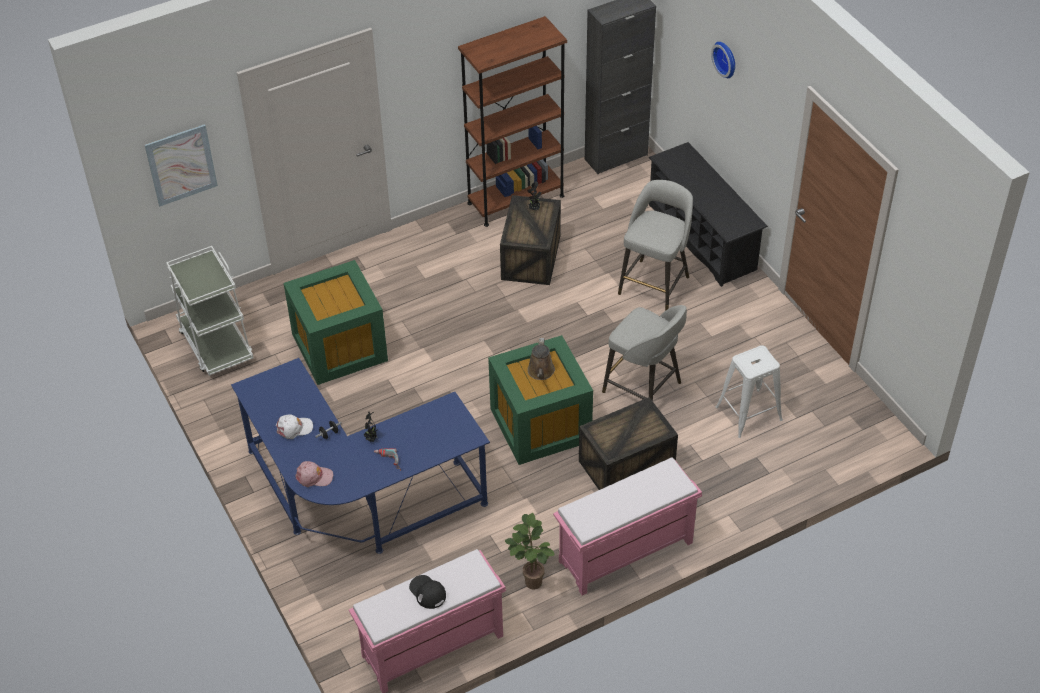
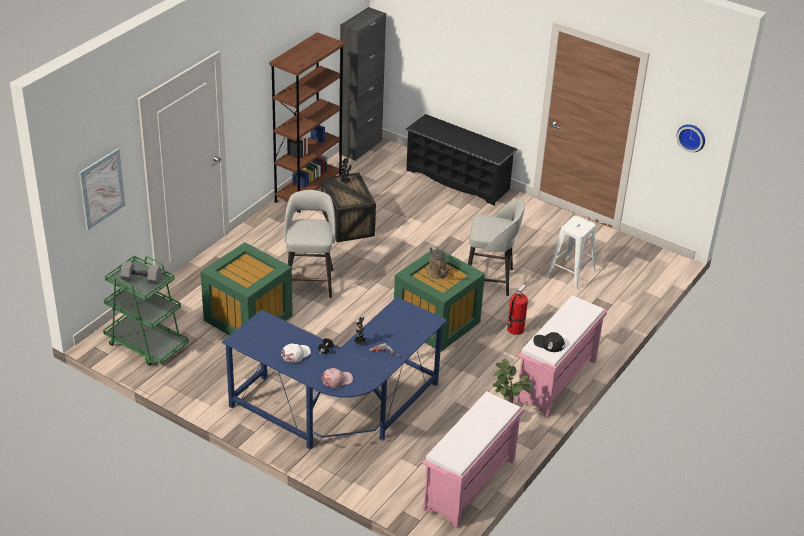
camera: 30 degrees left, 10 degrees down
white cart [166,246,254,376] -> green cart [103,256,189,366]
black cap [409,575,446,609] -> black cap moved to [533,332,565,352]
crate [579,397,678,490] -> fire extinguisher [507,284,528,335]
grey stool [618,180,693,311] -> grey stool moved to [284,190,335,298]
wall clock [711,42,735,78] -> wall clock moved to [677,124,705,152]
none -> grey dumbbell [121,261,161,284]

